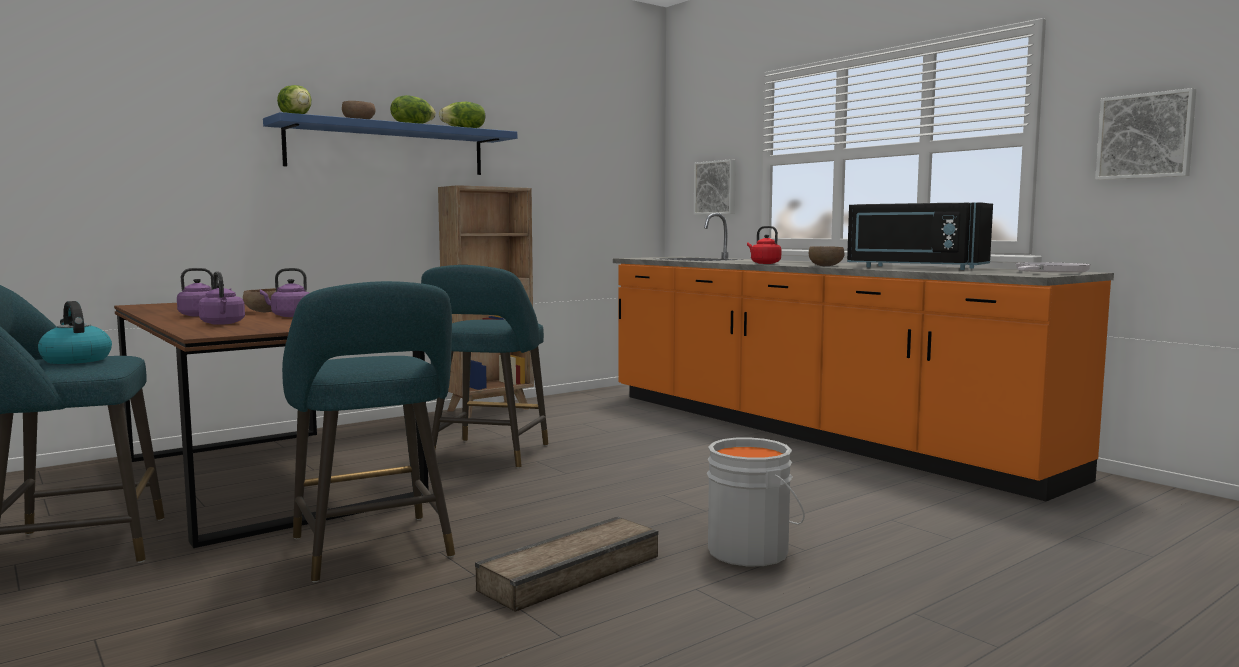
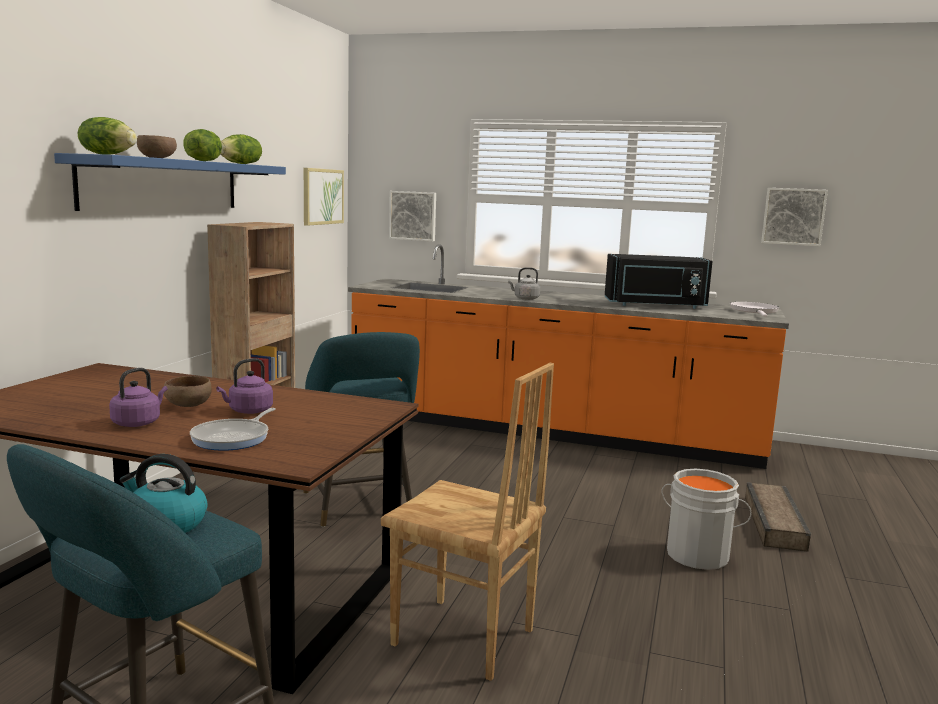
camera: 35 degrees left, 5 degrees up
purple kettle [198,271,245,325] -> frying pan [190,408,276,451]
turquoise stool [282,281,455,582] -> brown chair [381,363,554,681]
crate [475,516,658,612] -> crate moved to [745,482,811,552]
red kettle [747,226,781,264] -> grey kettle [508,267,540,300]
brown bowl [809,246,844,266] -> none
none -> picture [304,168,344,226]

